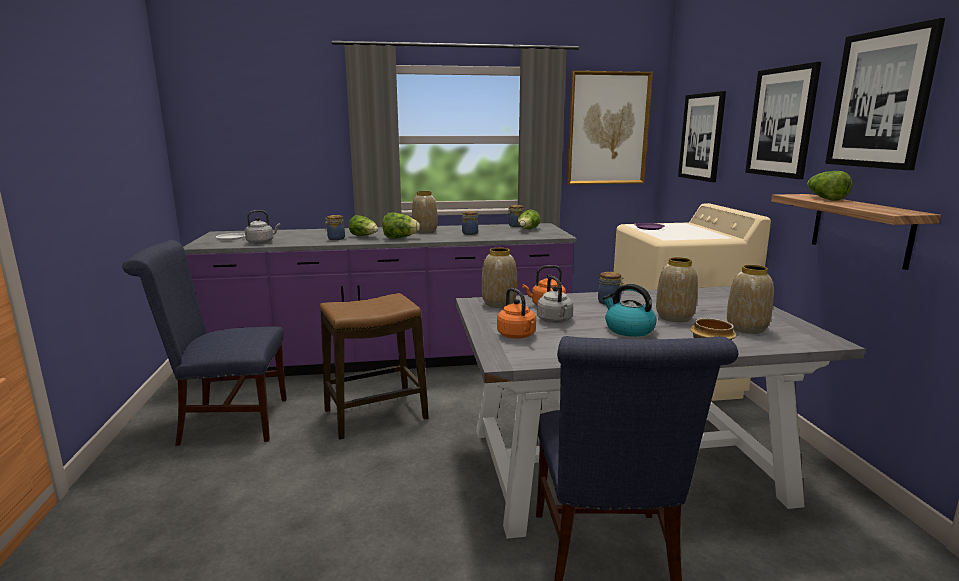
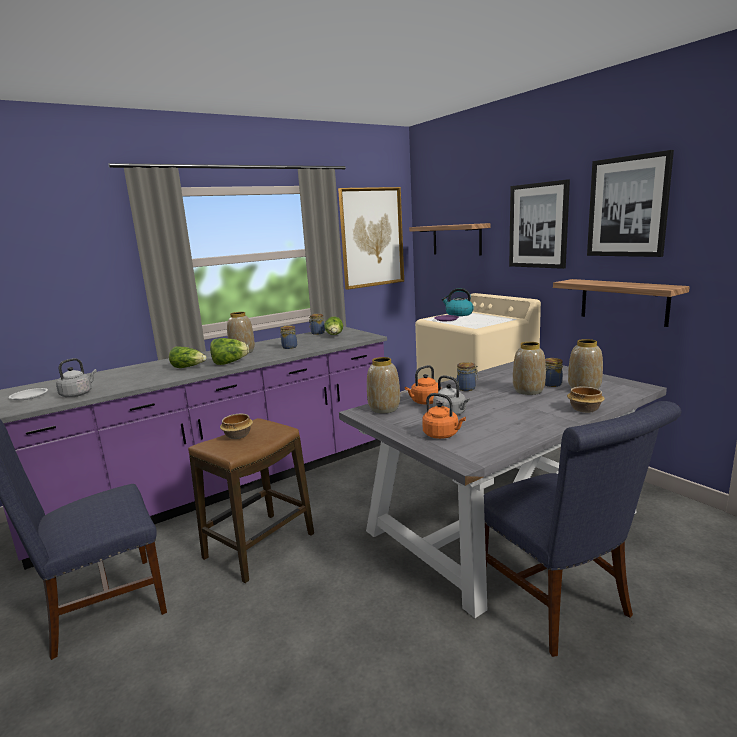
camera: 25 degrees left, 0 degrees up
jar [325,215,345,240] -> jar moved to [545,358,563,387]
kettle [603,284,657,337] -> kettle moved to [441,288,474,316]
picture [678,91,726,182] -> shelf [409,223,491,255]
lettuce [807,171,852,201] -> none
none -> bowl [220,414,253,439]

